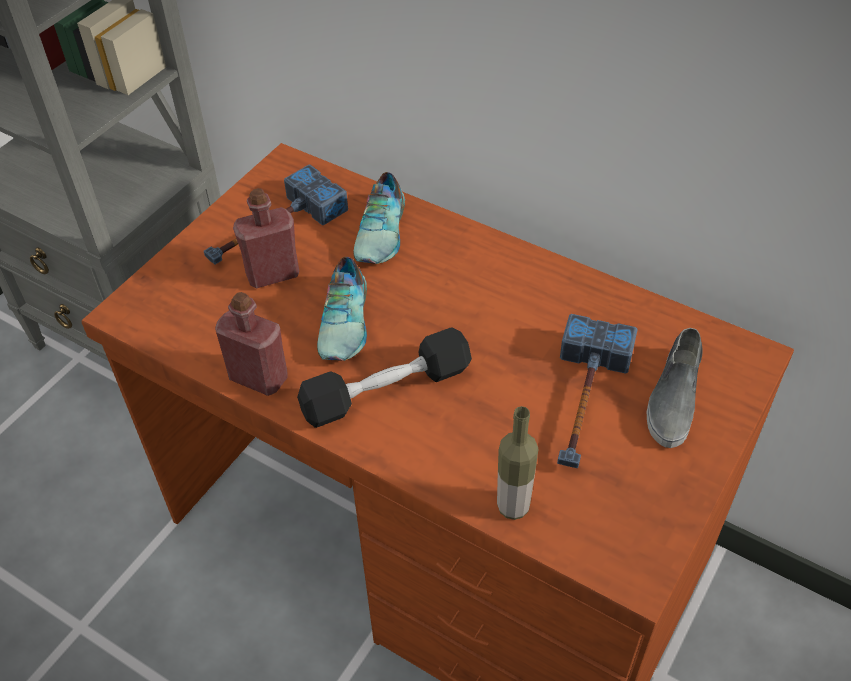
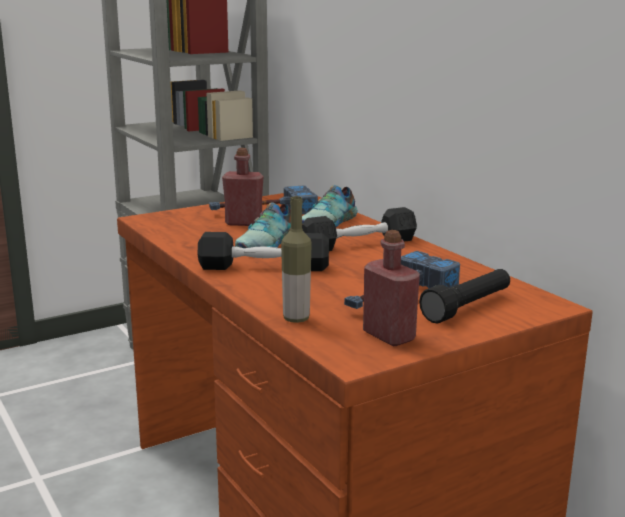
camera: 25 degrees right, 30 degrees down
red bottle [215,292,288,396] -> red bottle moved to [363,230,420,346]
grey shoe [647,328,703,448] -> black flashlight [419,269,510,324]
none -> black dumbbell [302,207,417,251]

